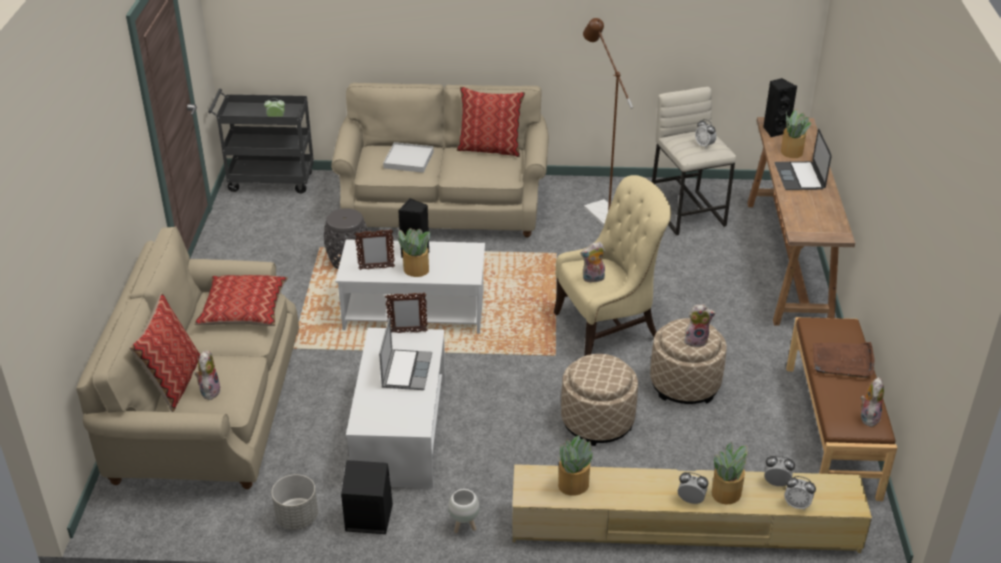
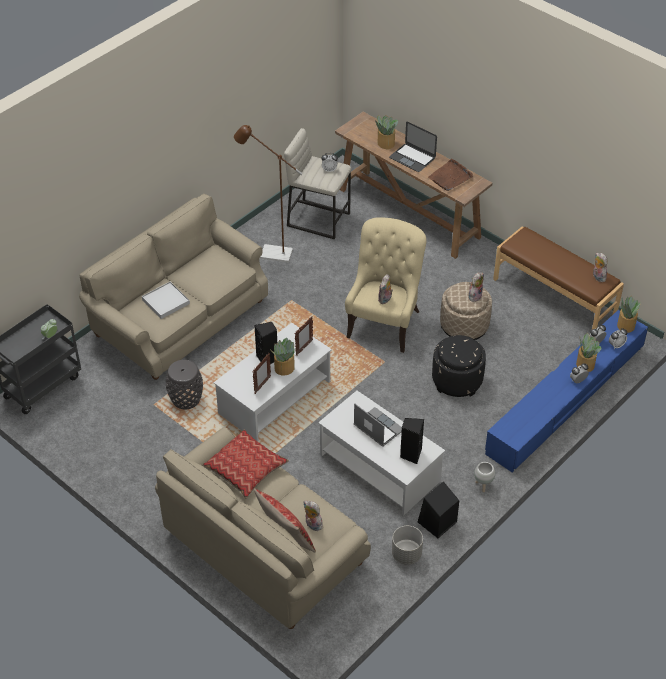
camera: 50 degrees left, 10 degrees up
picture frame [385,292,428,333] -> picture frame moved to [295,316,313,356]
pillow [456,86,525,157] -> none
beige tv stand [512,464,872,553] -> blue tv stand [485,310,648,473]
potted plant [556,435,593,496] -> potted plant moved to [617,296,641,333]
beige ottoman [561,354,638,446] -> black ottoman [432,335,486,397]
black speaker [763,78,797,138] -> black speaker moved to [400,418,424,464]
brown tray [813,342,874,378] -> brown tray moved to [428,159,473,191]

